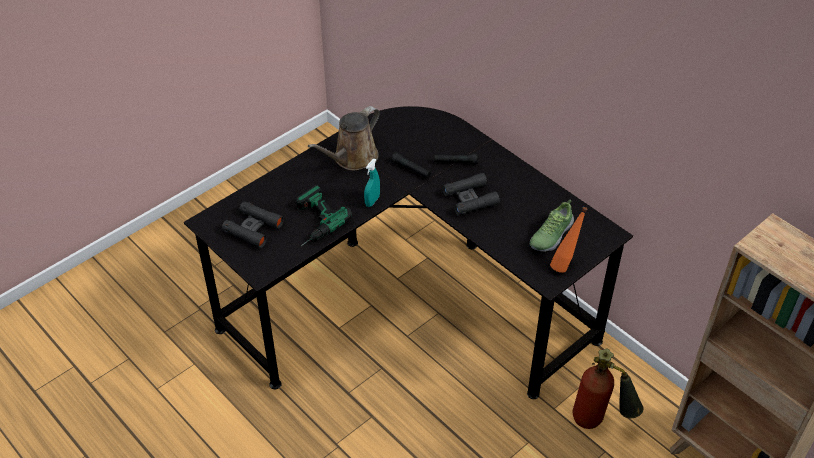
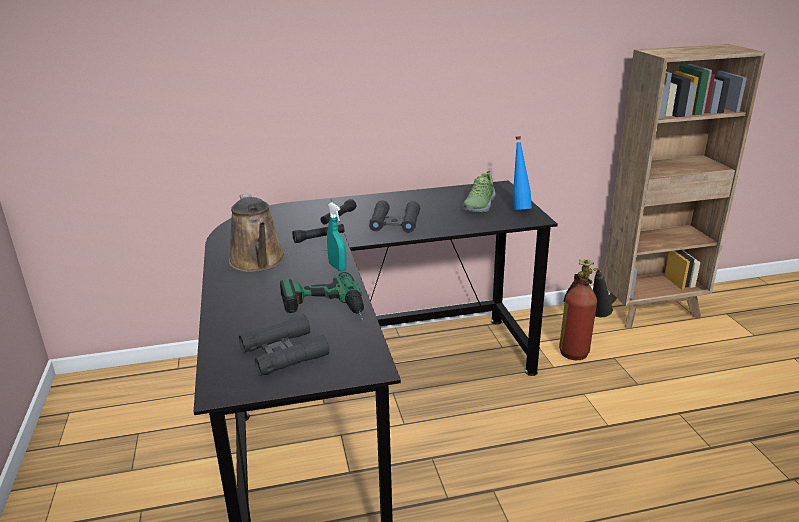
camera: 60 degrees left, 20 degrees down
shoe [530,200,574,252] -> shoe turned 45 degrees clockwise [462,171,496,212]
orange bottle [550,207,588,273] -> blue bottle [513,136,532,210]

